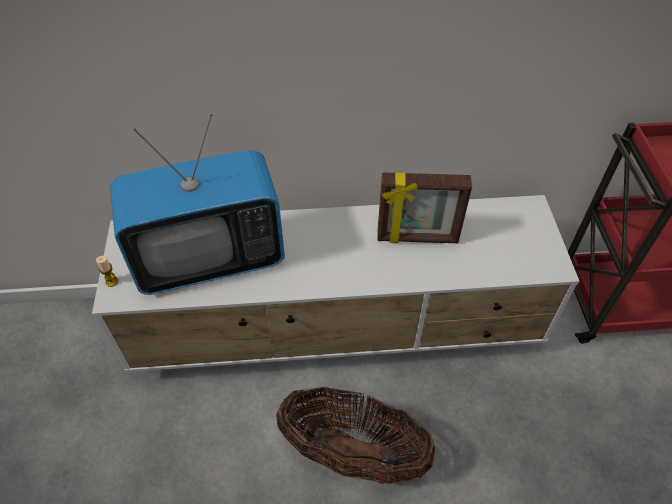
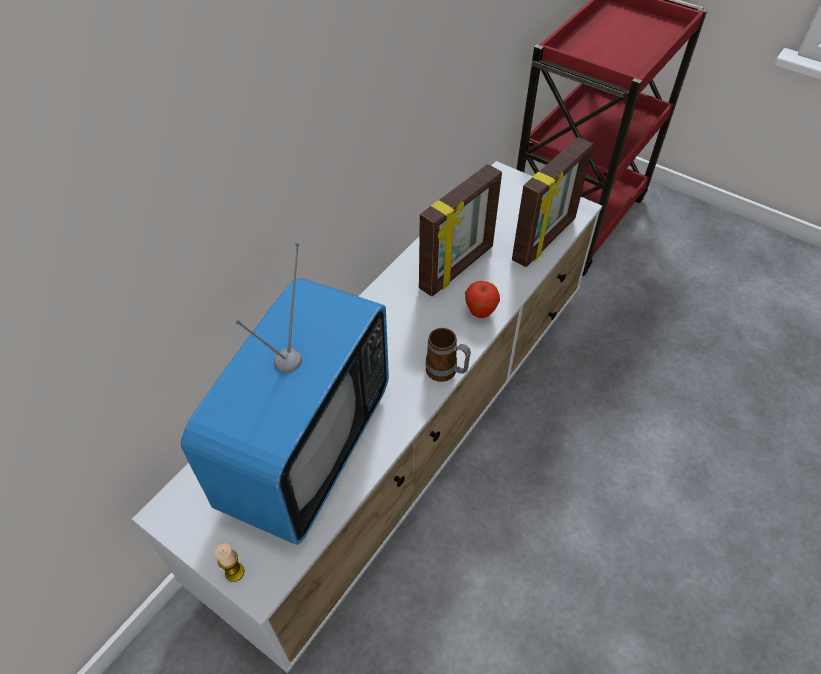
camera: 50 degrees left, 0 degrees up
basket [276,387,435,484] -> none
none -> mug [425,328,471,382]
none -> apple [465,281,500,318]
none -> picture frame [512,137,593,267]

